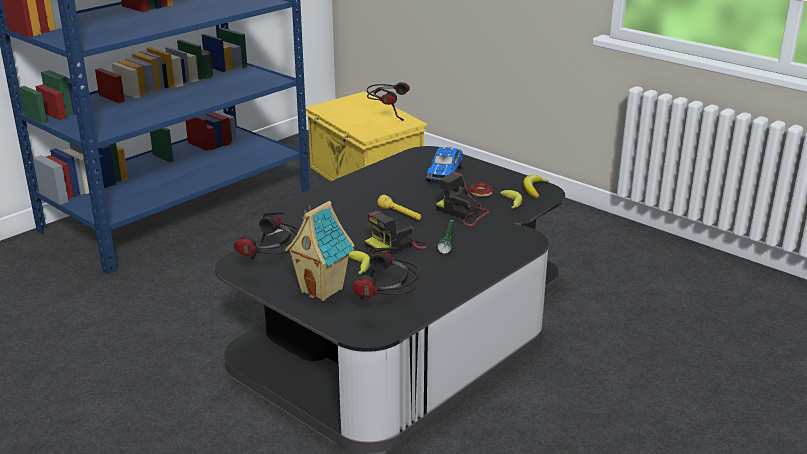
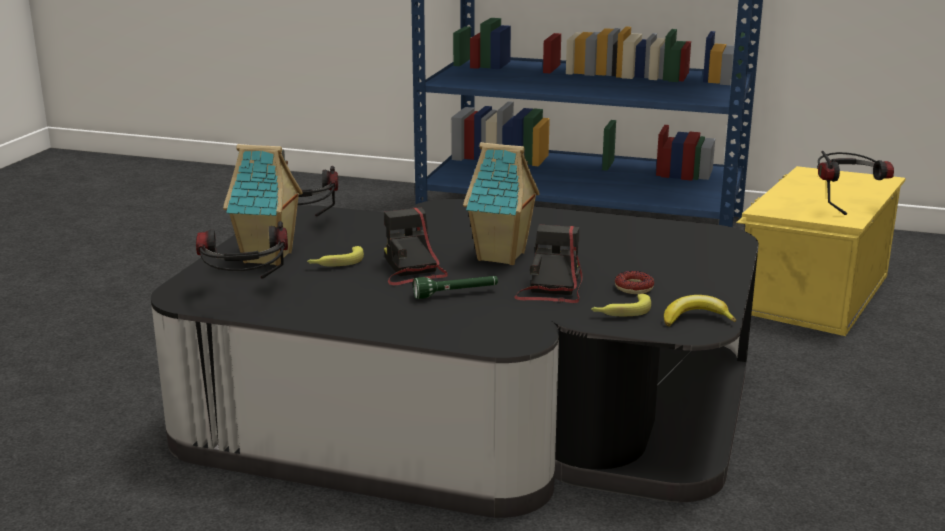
camera: 65 degrees right, 5 degrees down
camera [365,211,427,254] -> camera turned 45 degrees clockwise [384,208,448,285]
yellow flashlight [377,195,421,220] -> toy house [463,142,540,265]
toy car [426,147,463,181] -> none

